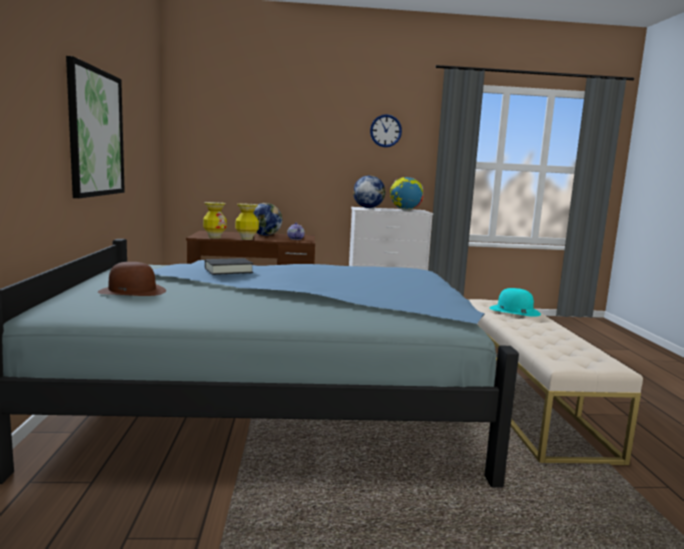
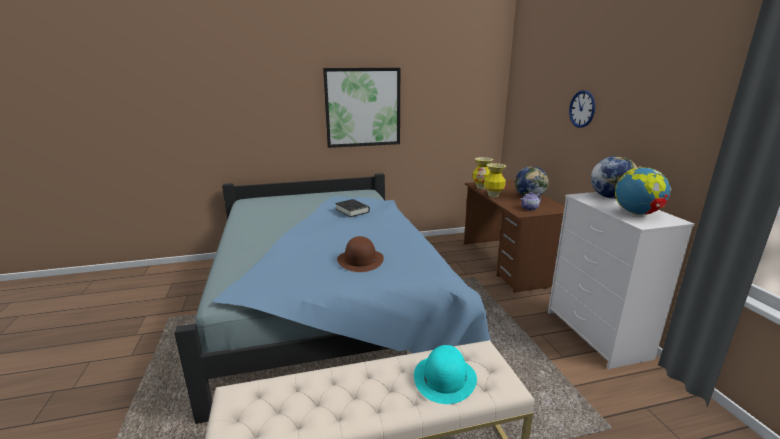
camera: 80 degrees right, 10 degrees up
brown hat [98,262,166,296] -> brown hat moved to [337,236,384,272]
wall clock [370,114,402,147] -> wall clock moved to [569,90,595,128]

